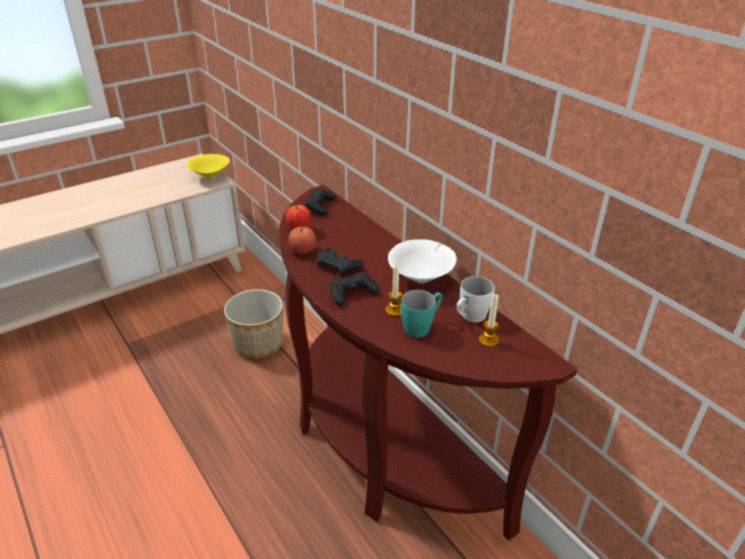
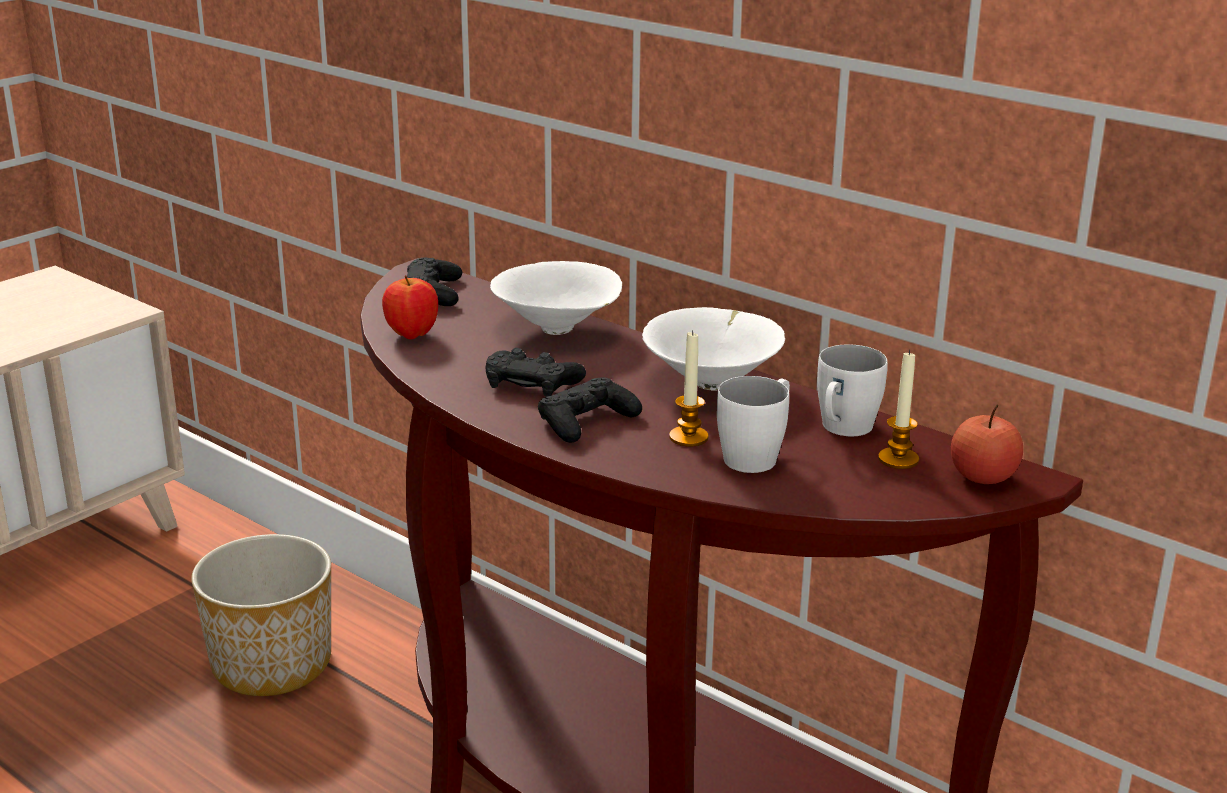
camera: 15 degrees left, 10 degrees down
yellow bowl [187,154,230,179] -> none
apple [288,223,316,254] -> apple moved to [951,404,1023,484]
turquoise mug [401,290,442,337] -> white mug [717,376,790,473]
none -> white bowl [490,261,622,335]

